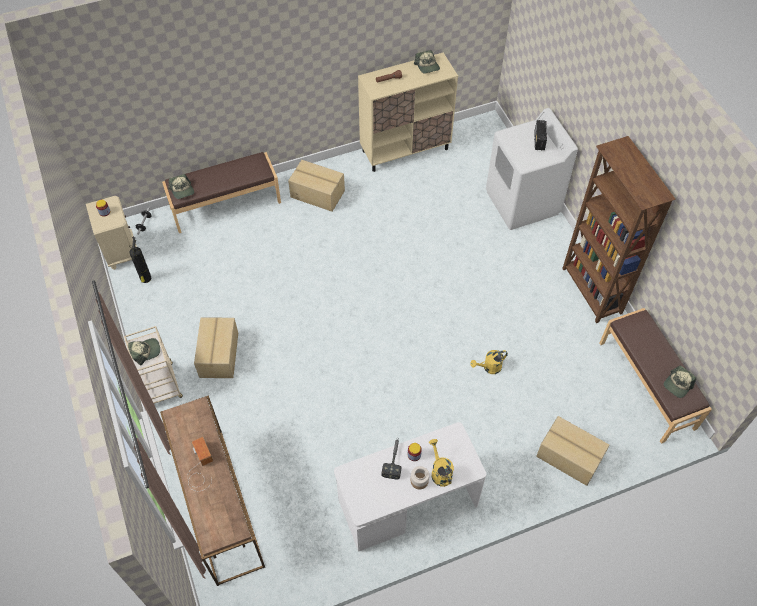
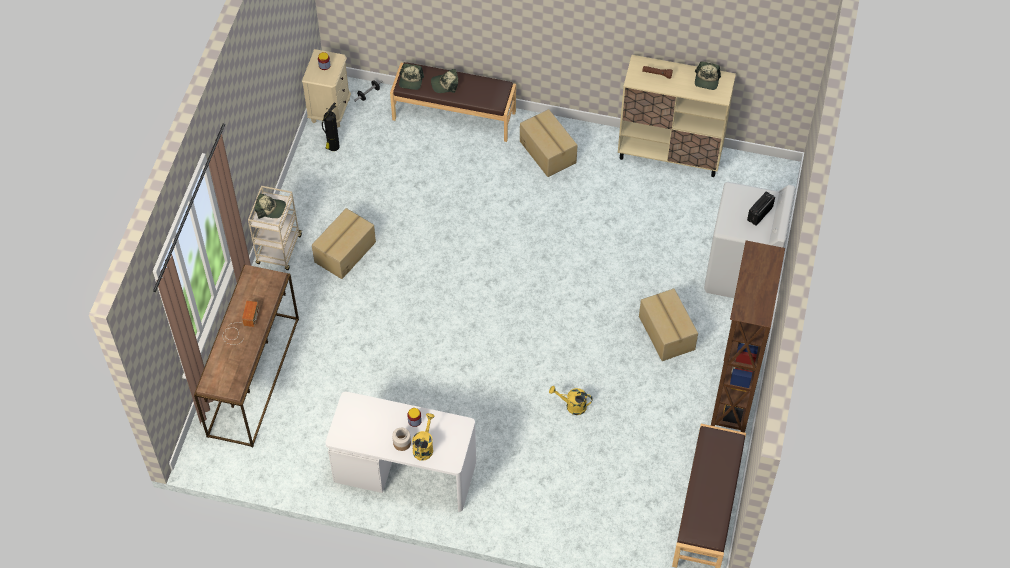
camera: 35 degrees right, 0 degrees up
hammer [382,438,401,480] -> none
cardboard box [536,416,610,486] -> cardboard box moved to [639,288,698,361]
cap [664,366,696,398] -> cap moved to [431,69,458,93]

